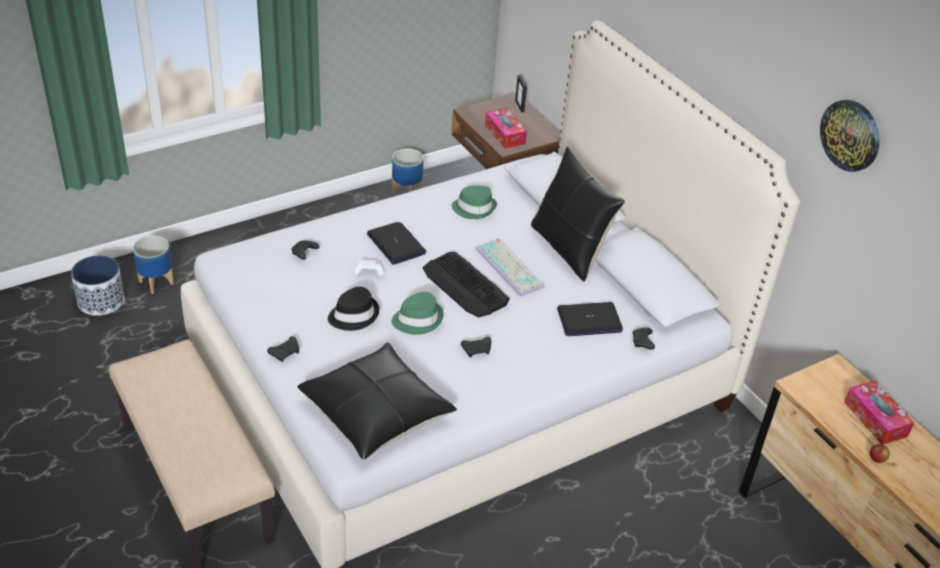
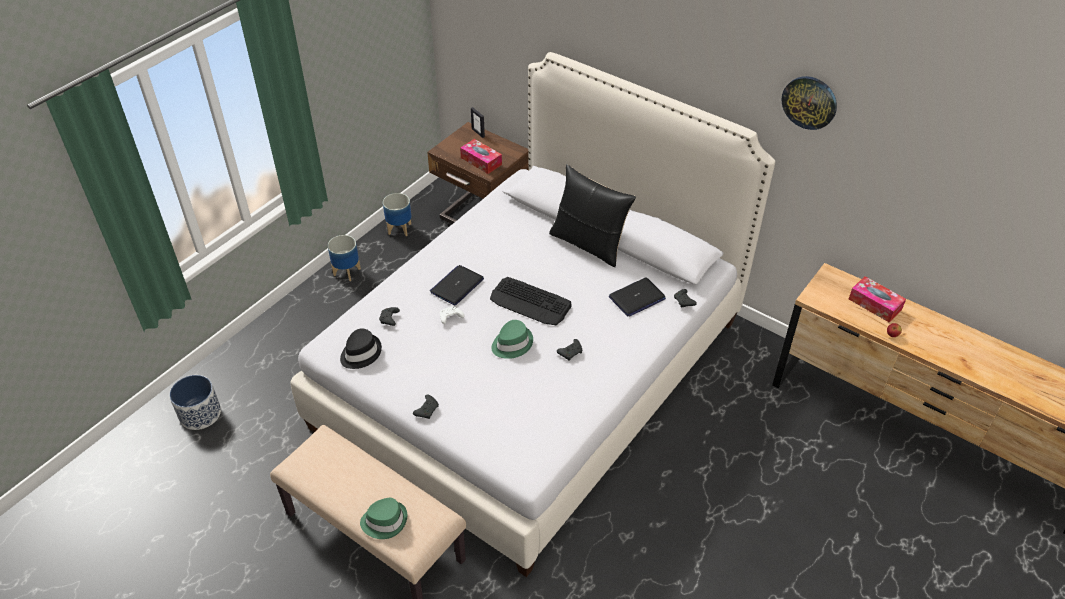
camera: 20 degrees left, 5 degrees up
planter [133,235,174,294] -> planter moved to [328,235,361,281]
black pillow [297,342,457,460] -> none
black hat [328,287,379,331] -> black hat moved to [340,328,382,369]
laptop [367,222,427,264] -> laptop turned 90 degrees counterclockwise [430,265,484,306]
green hat [452,185,497,219] -> green hat moved to [360,498,407,539]
keyboard [476,238,545,297] -> none

